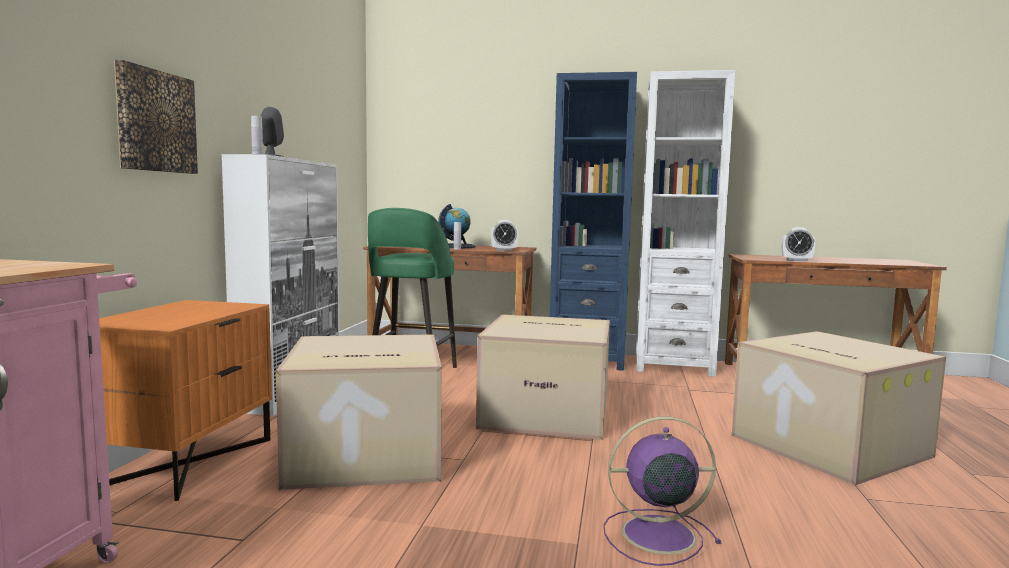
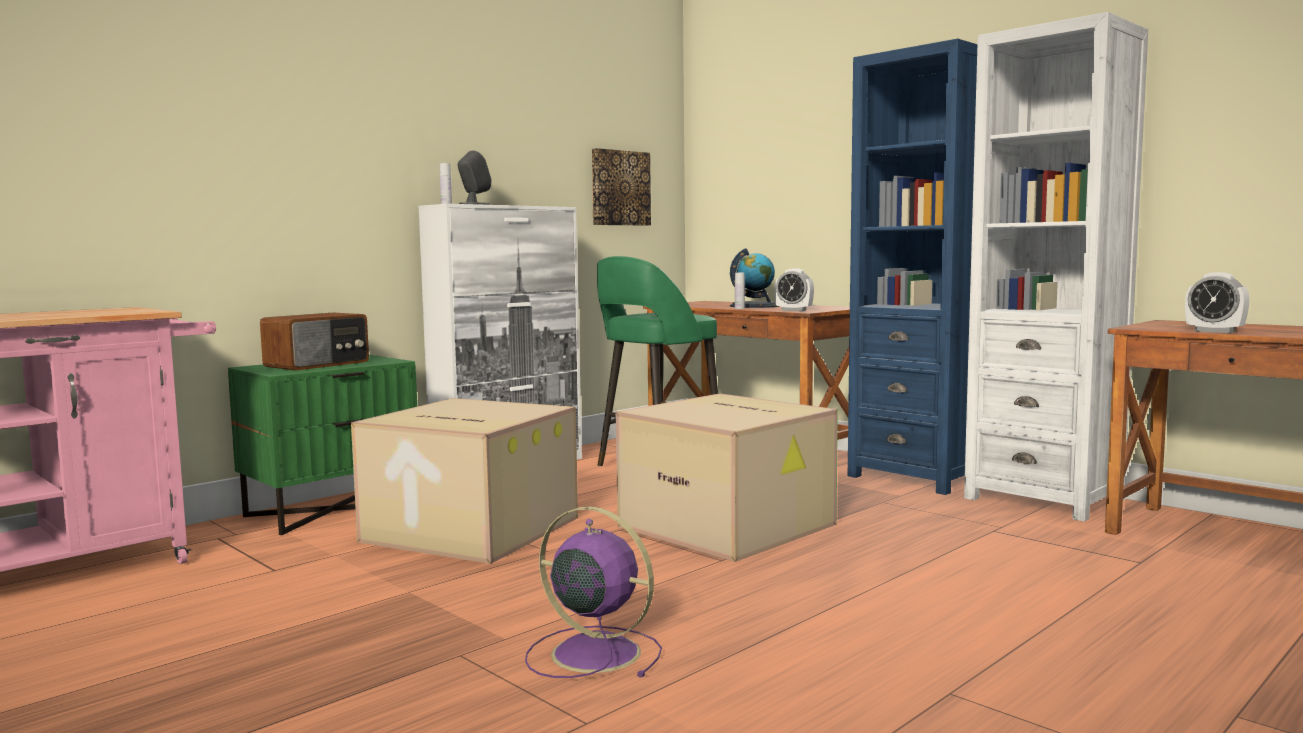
camera: 35 degrees right, 0 degrees up
orange nightstand [99,300,272,501] -> green nightstand [228,355,417,535]
picture [114,60,198,174] -> picture moved to [591,148,651,226]
cardboard box [732,331,946,485] -> none
none -> radio [260,313,369,371]

